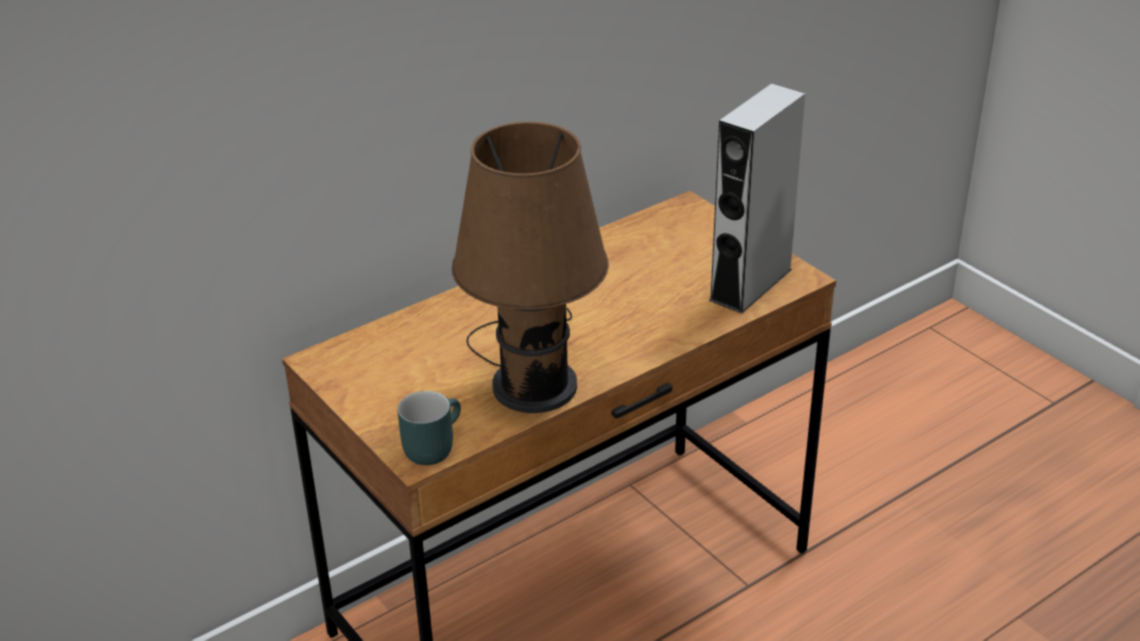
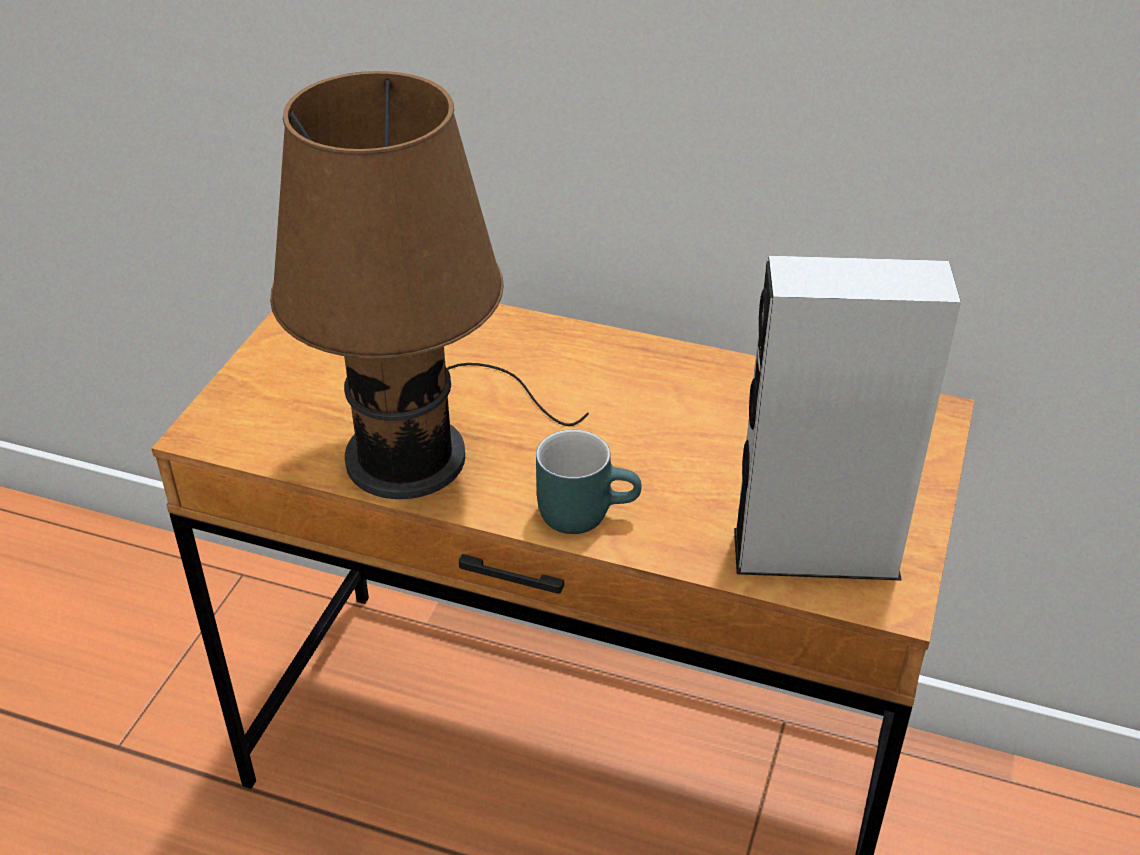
camera: 55 degrees right, 5 degrees up
turquoise mug [397,391,461,465] -> turquoise mug moved to [536,430,642,534]

